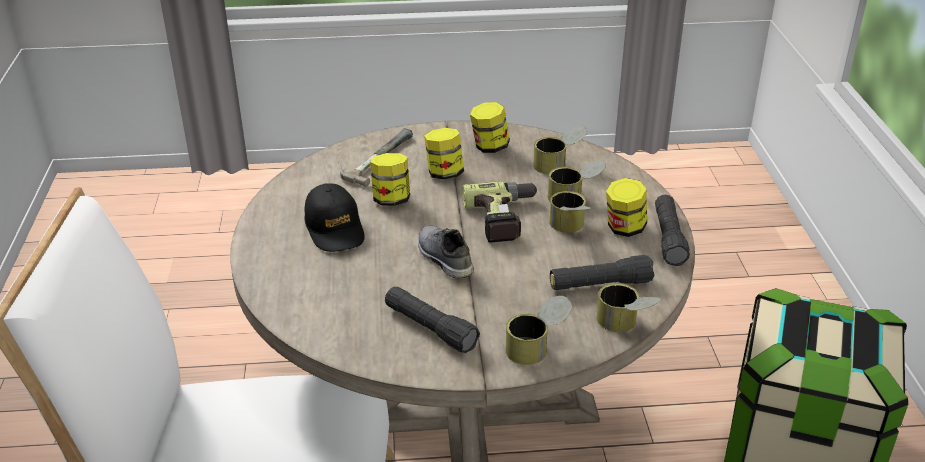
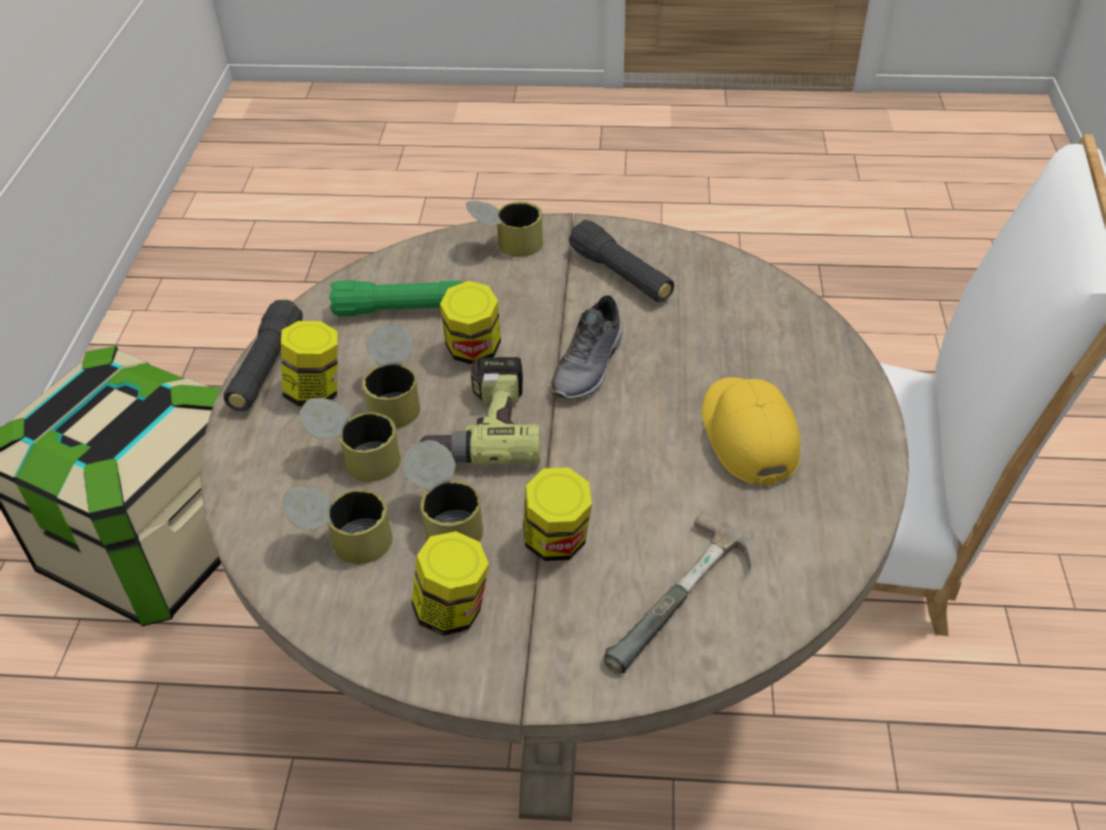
camera: 170 degrees left, 10 degrees up
black cap [304,183,364,252] -> yellow cap [702,377,800,486]
jar [370,153,410,206] -> jar moved to [440,281,501,364]
grey shoe [418,226,474,278] -> grey shoe turned 45 degrees clockwise [551,295,623,399]
black flashlight [550,255,655,290] -> green flashlight [329,280,462,317]
can [596,283,661,332] -> can moved to [403,440,483,542]

